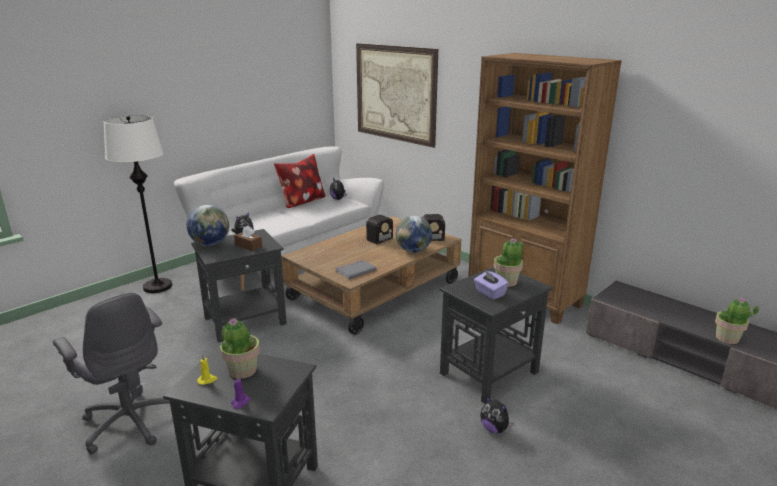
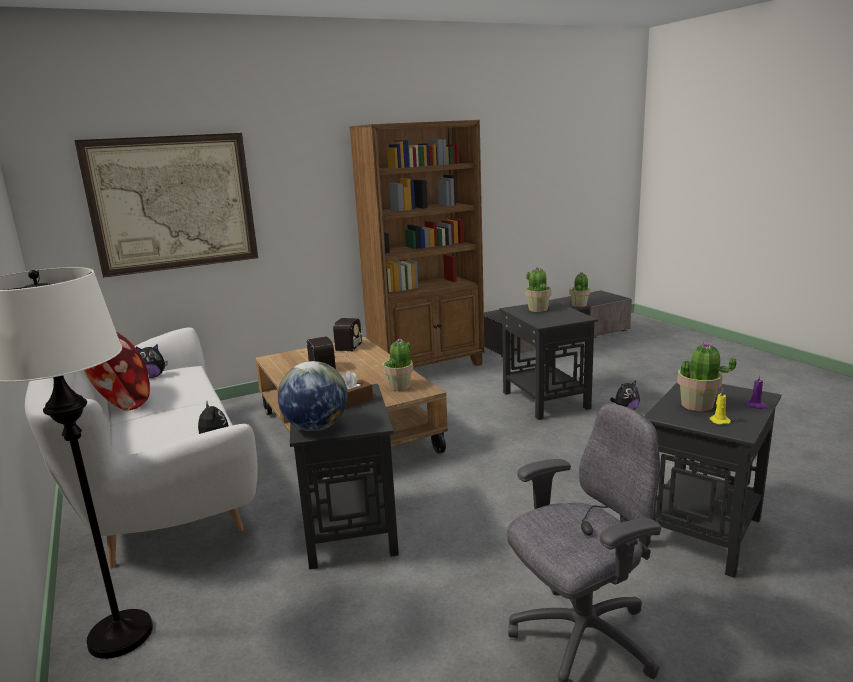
camera: 70 degrees left, 5 degrees down
grey book [336,260,376,279] -> potted plant [383,338,413,391]
globe [396,216,432,253] -> none
purple tissue box [474,270,509,300] -> none

